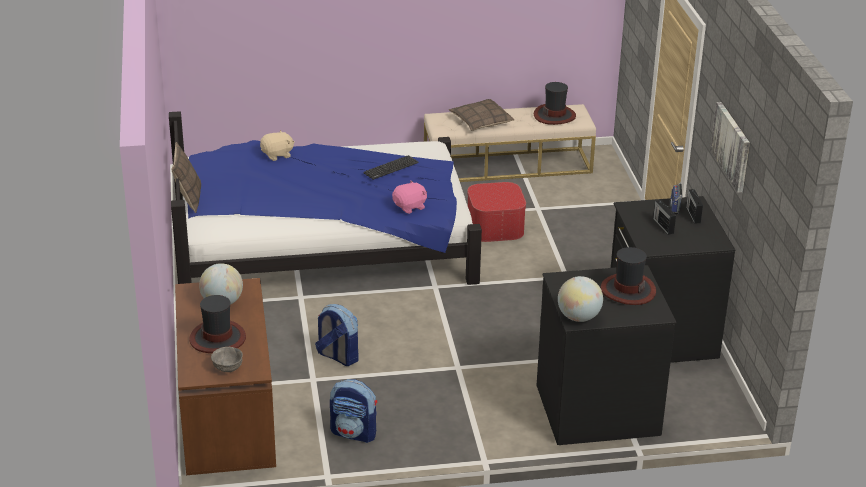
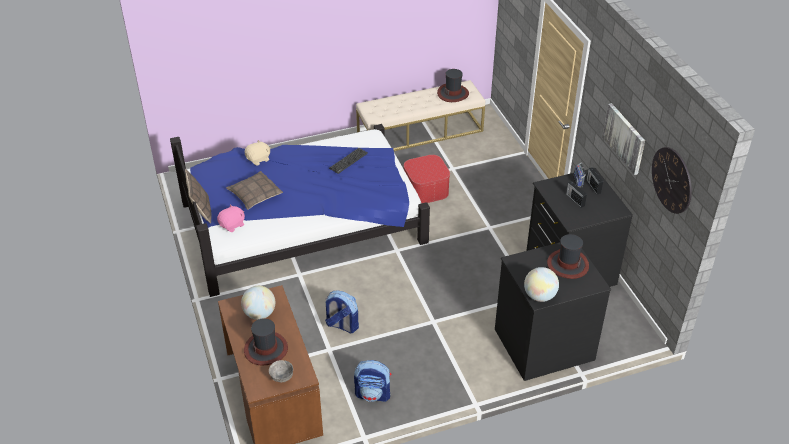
camera: 10 degrees left, 10 degrees up
pink plush toy [392,181,427,214] -> pink plush toy moved to [217,204,245,232]
pillow [449,99,514,131] -> pillow moved to [226,171,283,210]
none -> wall clock [652,147,692,214]

